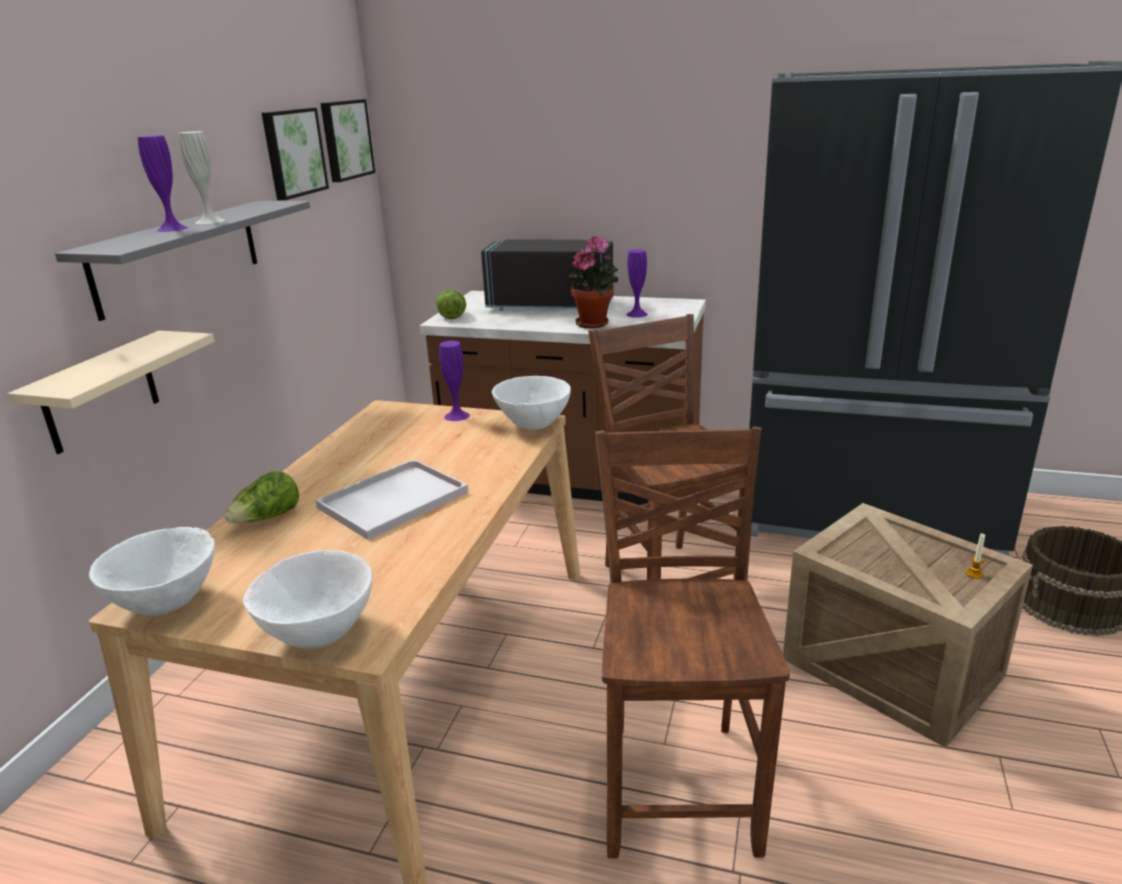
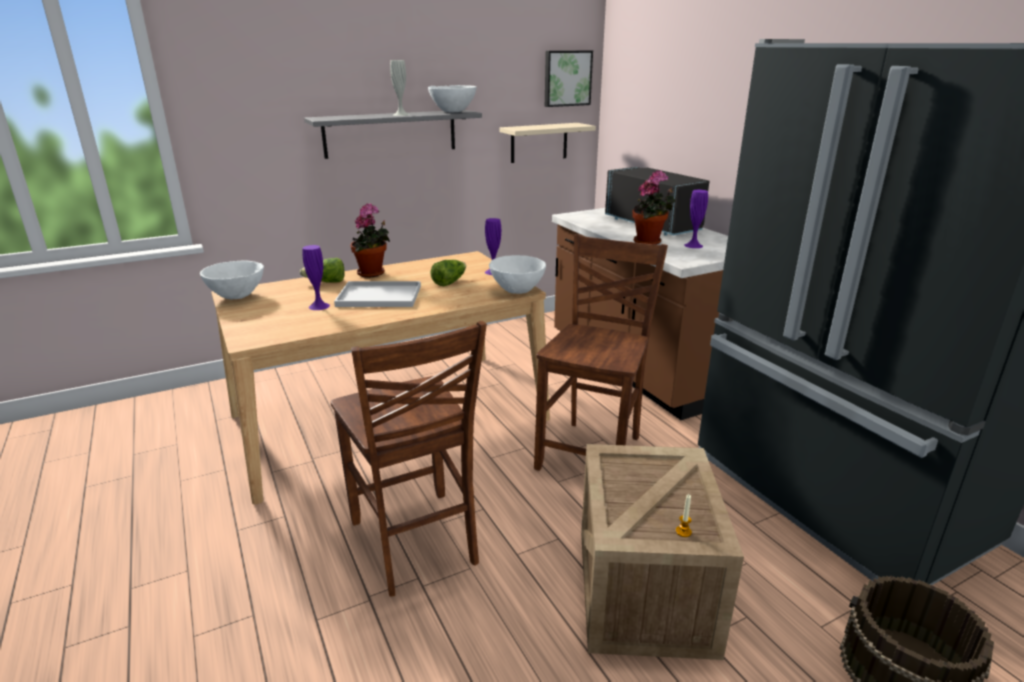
camera: 45 degrees right, 0 degrees up
beige shelf [8,330,215,454] -> beige shelf moved to [499,123,596,163]
purple vase [138,135,188,232] -> purple vase moved to [302,245,330,310]
white bowl [243,550,372,649] -> white bowl moved to [428,85,477,112]
picture [262,108,329,200] -> none
lettuce [436,290,466,319] -> lettuce moved to [430,260,466,286]
brown chair [595,427,790,858] -> brown chair turned 105 degrees clockwise [331,321,487,596]
none -> potted plant [350,203,390,278]

